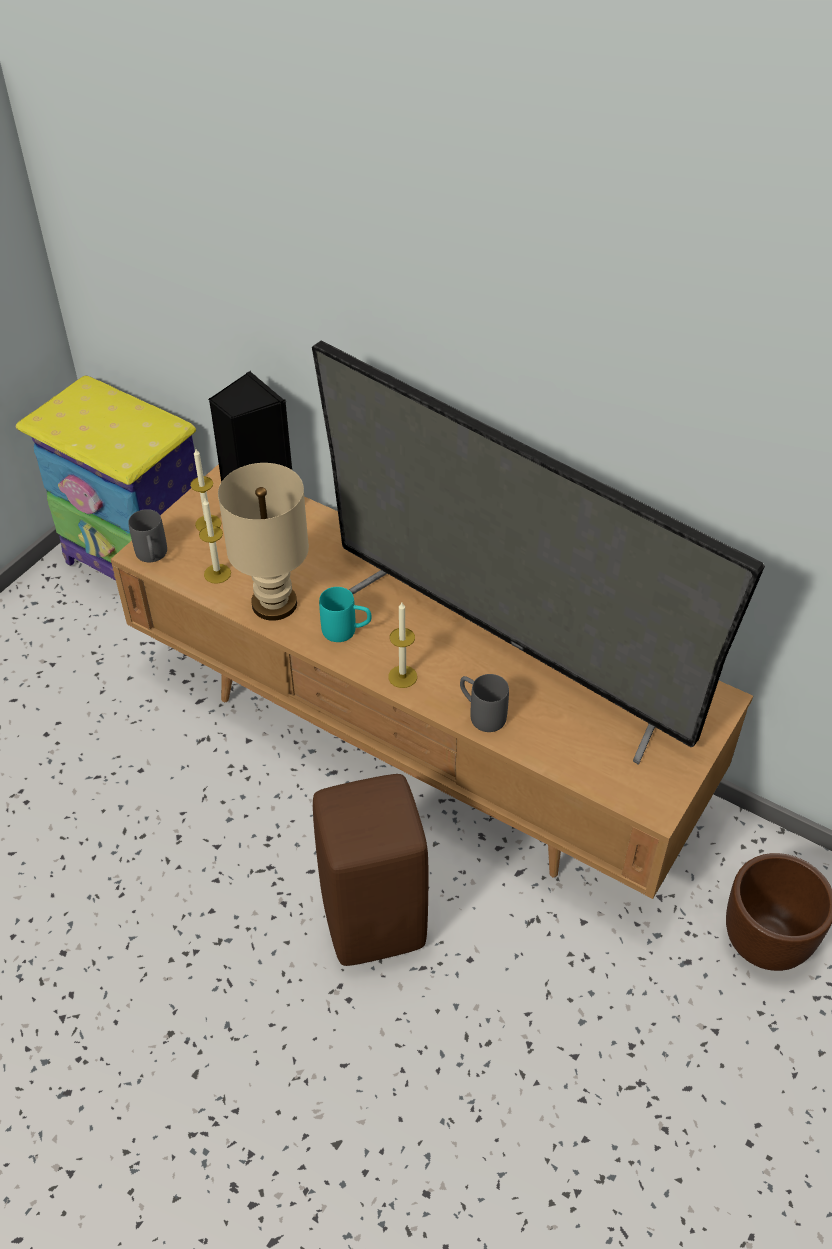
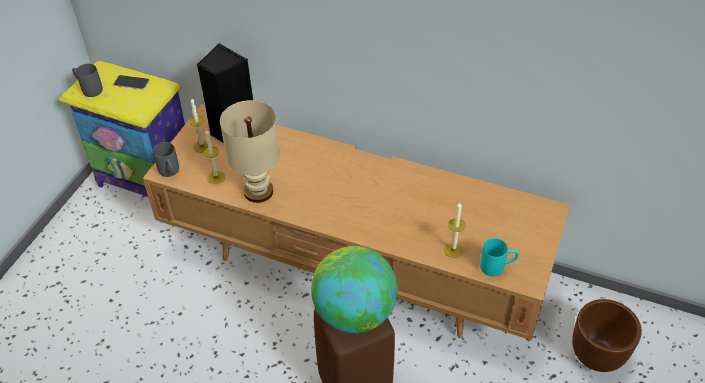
camera: 10 degrees left, 0 degrees up
television [312,340,765,765] -> none
turquoise mug [319,587,372,642] -> turquoise mug moved to [480,238,519,276]
candle [388,602,417,688] -> candle moved to [444,203,465,258]
grey mug [460,674,509,732] -> grey mug moved to [72,64,103,97]
none -> phone [113,75,149,89]
none -> globe [311,246,398,333]

